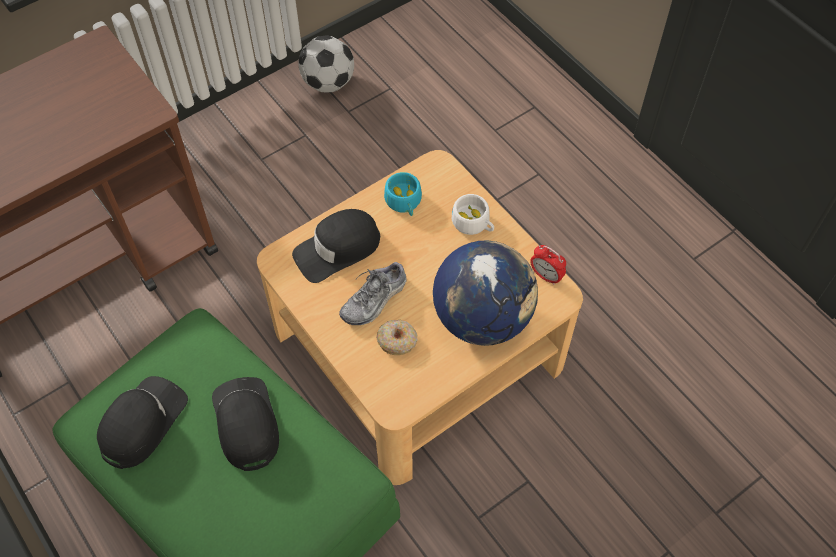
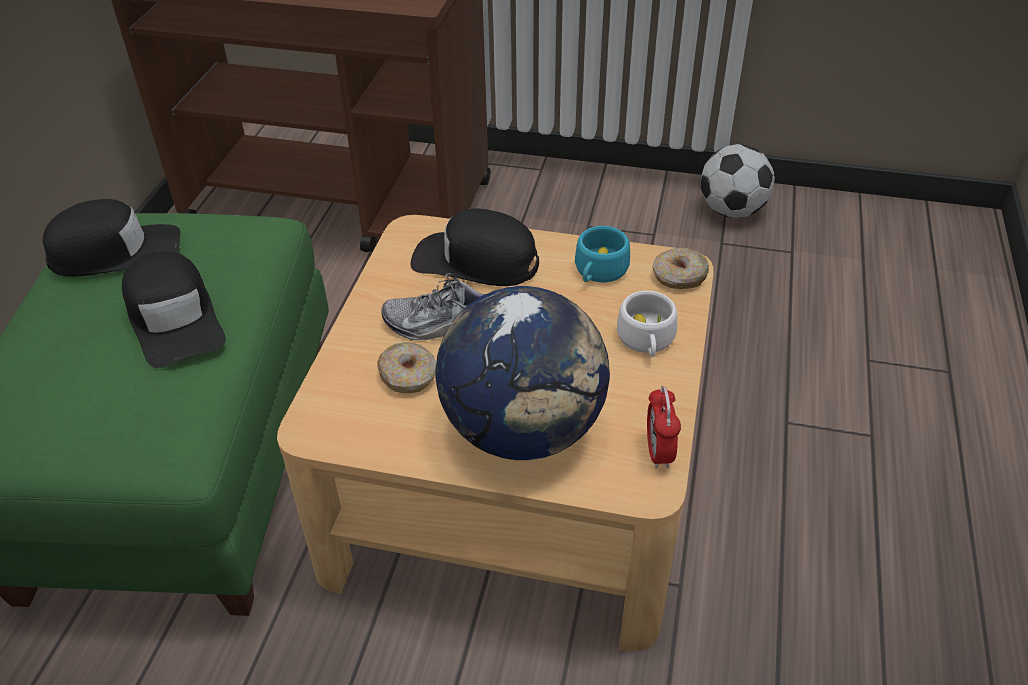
camera: 50 degrees right, 15 degrees down
black cap [212,377,279,471] -> black cap turned 120 degrees clockwise [122,251,226,368]
none -> donut [653,248,709,289]

